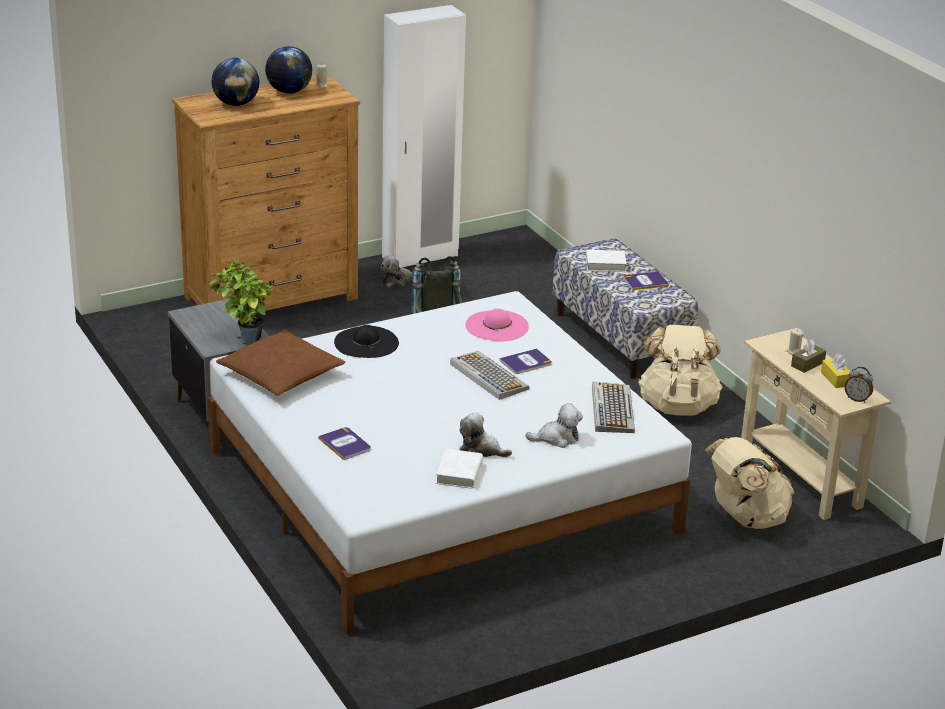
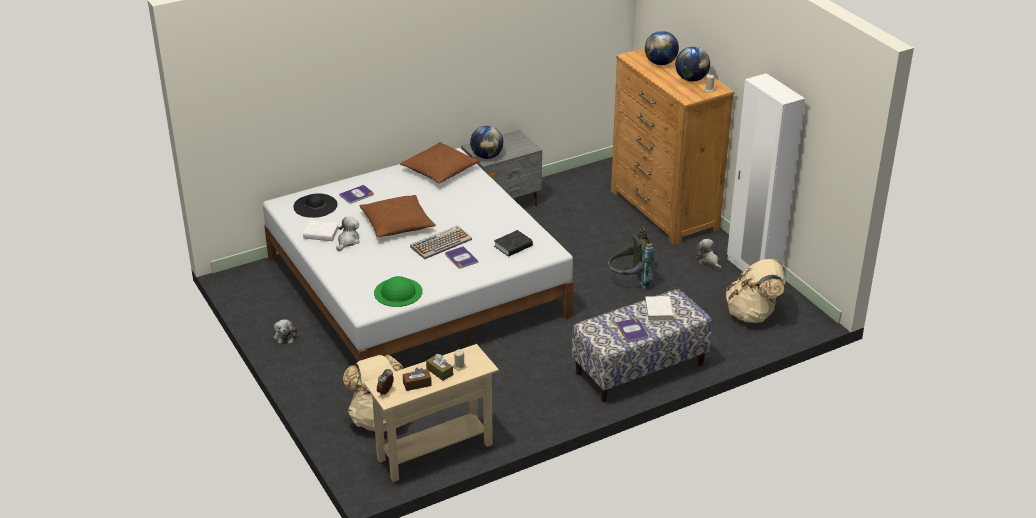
camera: 90 degrees right, 5 degrees up
potted plant [209,258,274,342] -> globe [470,126,503,159]
black hat [334,325,399,358] -> black hat moved to [293,193,338,218]
pink hat [465,309,529,341] -> black book [494,230,533,257]
plush toy [525,403,583,448] -> plush toy moved to [273,319,297,344]
keyboard [592,382,635,433] -> green hat [374,276,423,307]
beige backpack [638,325,723,416] -> beige backpack moved to [726,259,785,323]
yellow tissue box [821,354,850,388] -> brown tissue box [403,368,432,391]
none -> brown pillow [359,195,436,238]

